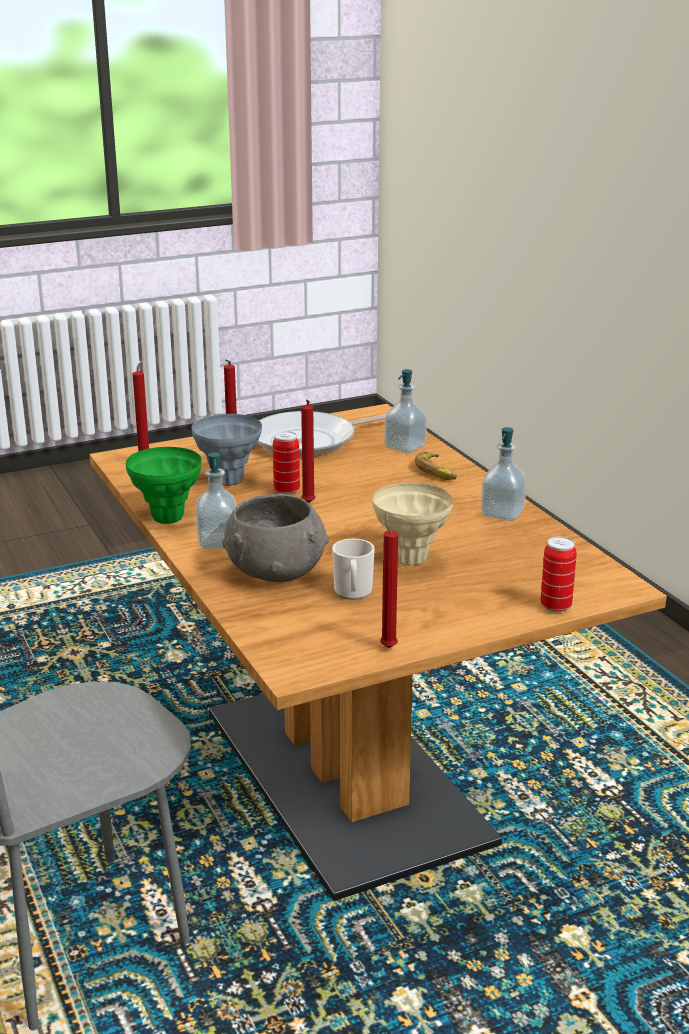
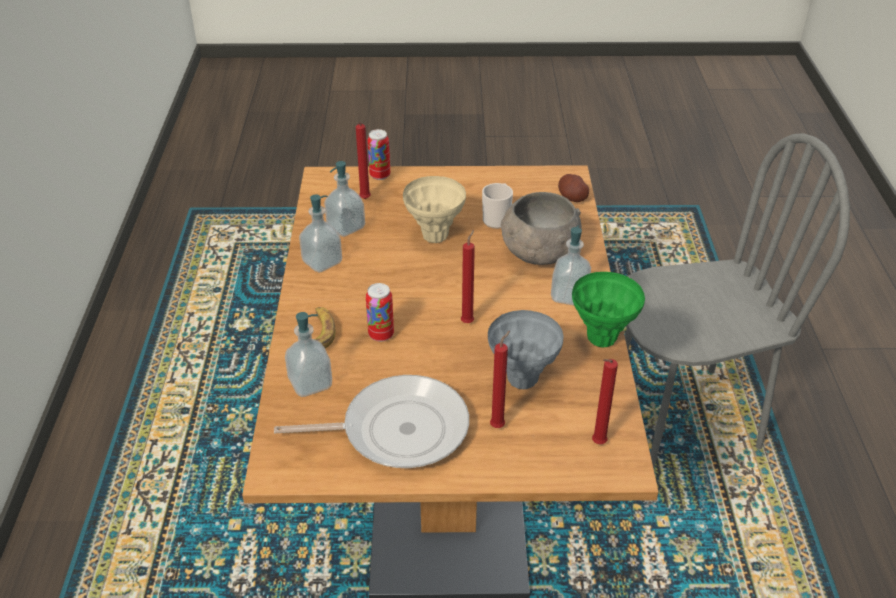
camera: 155 degrees left, 15 degrees up
can [273,431,300,495] -> can moved to [366,283,394,342]
red candle [380,514,398,648] -> red candle moved to [356,122,371,199]
none -> soap dispenser [324,161,365,237]
none -> potato [558,174,589,202]

